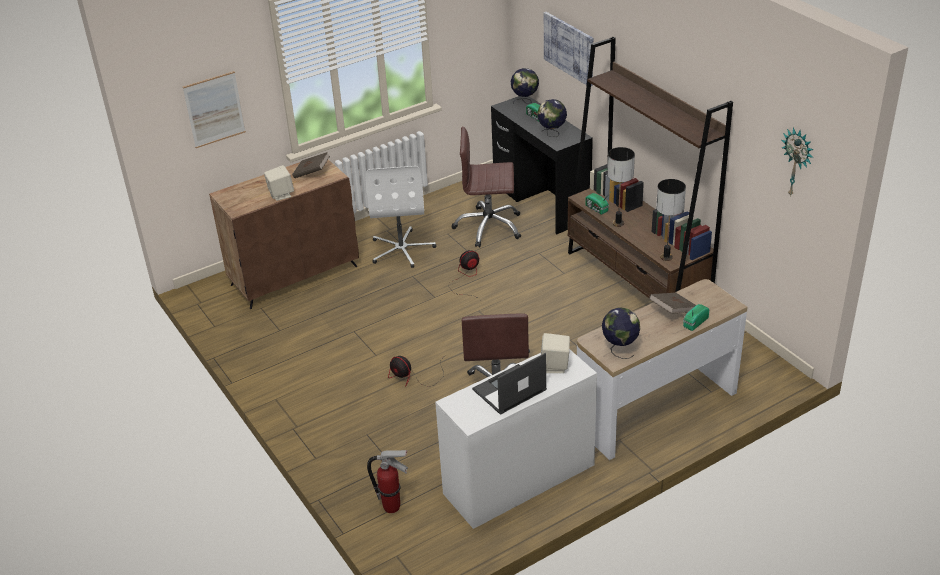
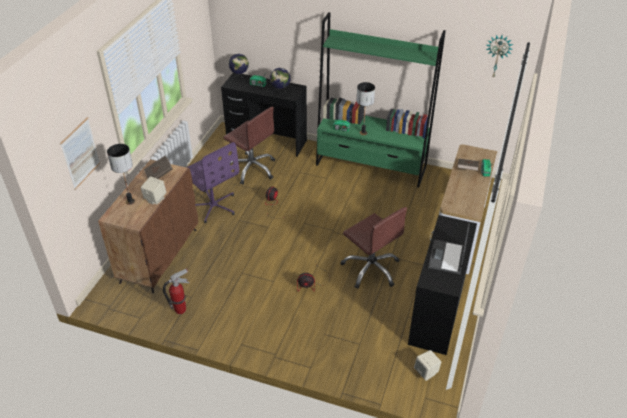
camera: 40 degrees left, 5 degrees up
white office chair [365,166,436,268] -> purple office chair [186,142,239,223]
fire extinguisher [367,450,408,513] -> fire extinguisher moved to [163,268,189,314]
white desk [435,350,597,529] -> black desk [408,215,477,355]
brown office chair [452,127,521,247] -> brown office chair turned 105 degrees counterclockwise [223,107,275,185]
beige speaker [541,333,570,373] -> beige speaker moved to [414,350,442,381]
picture [544,12,593,86] -> none
brown bookcase [568,37,733,298] -> green bookcase [316,12,446,188]
globe [602,307,641,359] -> none
table lamp [656,179,686,261] -> table lamp moved to [107,144,135,205]

